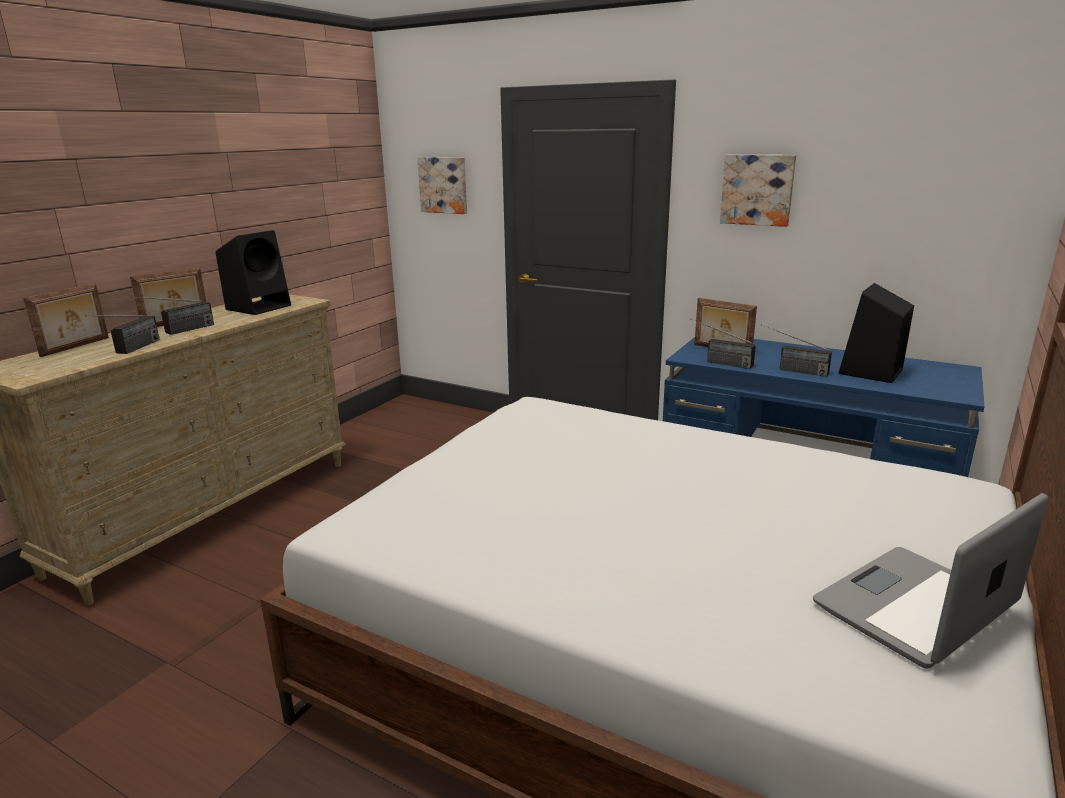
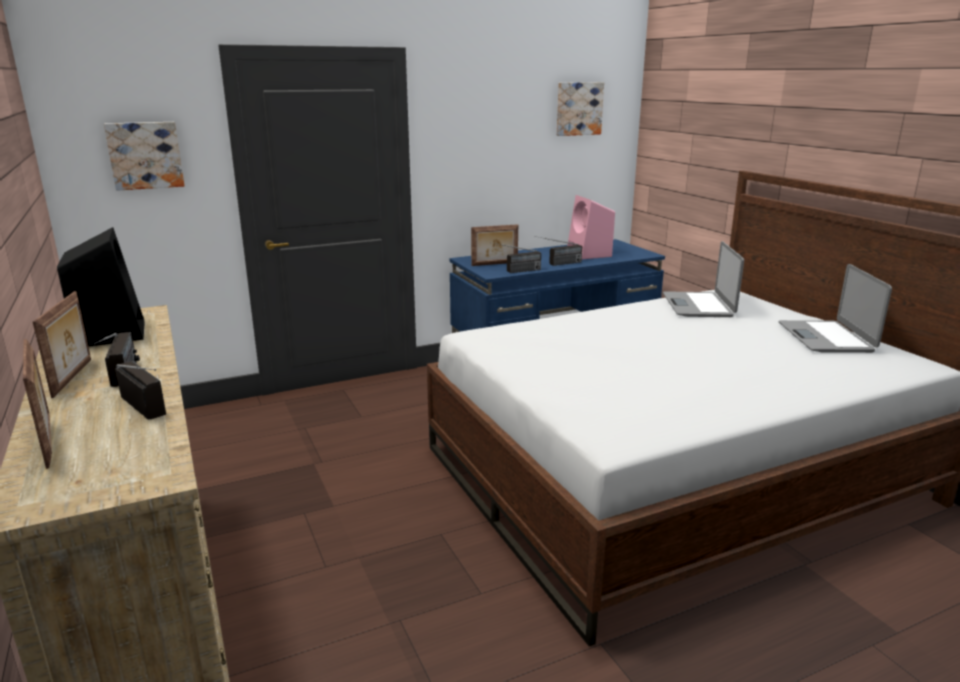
camera: 55 degrees left, 0 degrees up
picture [720,155,796,227] -> picture moved to [557,82,604,136]
black speaker [838,283,914,383] -> pink speaker [567,195,615,259]
none -> laptop [663,241,744,317]

